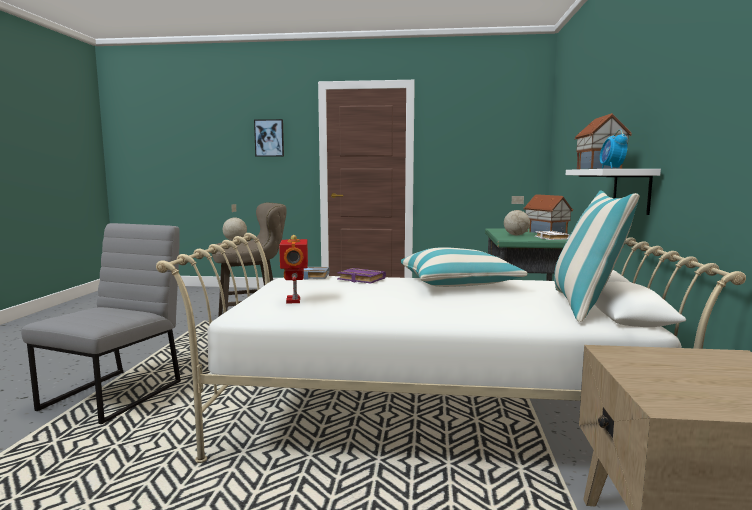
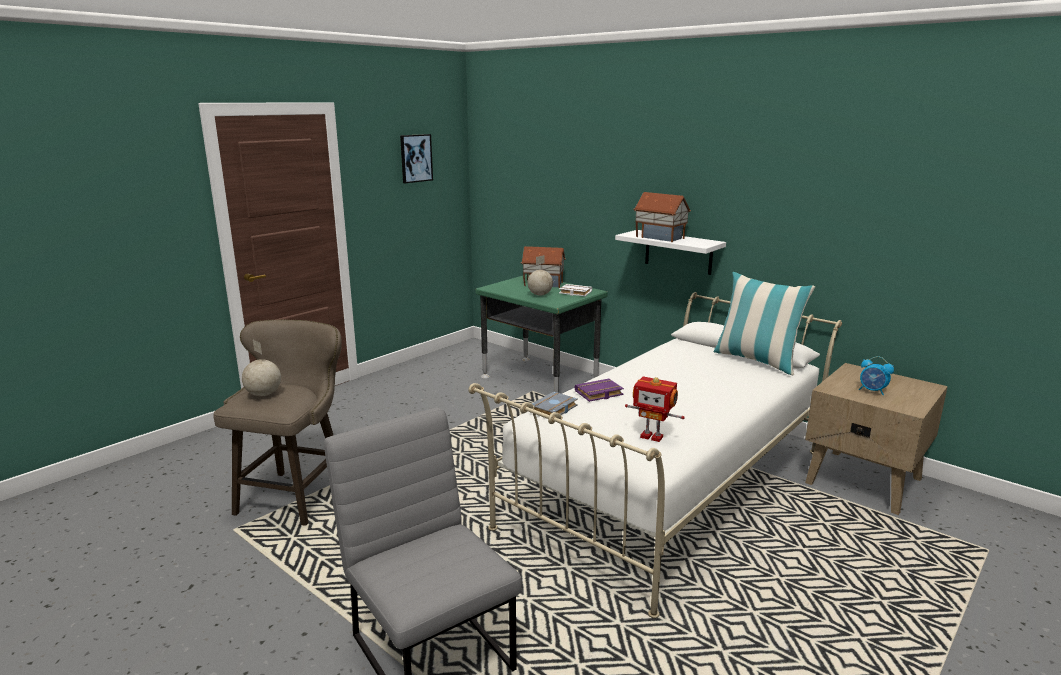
camera: 55 degrees left, 10 degrees up
picture [254,119,284,157] -> picture moved to [400,134,433,183]
pillow [401,247,528,287] -> none
alarm clock [600,129,628,169] -> alarm clock moved to [859,356,894,395]

